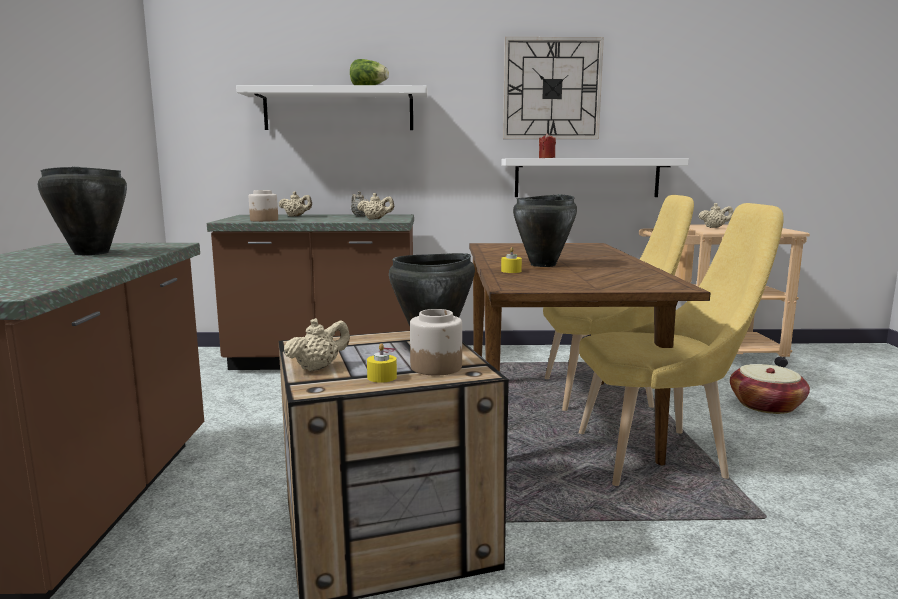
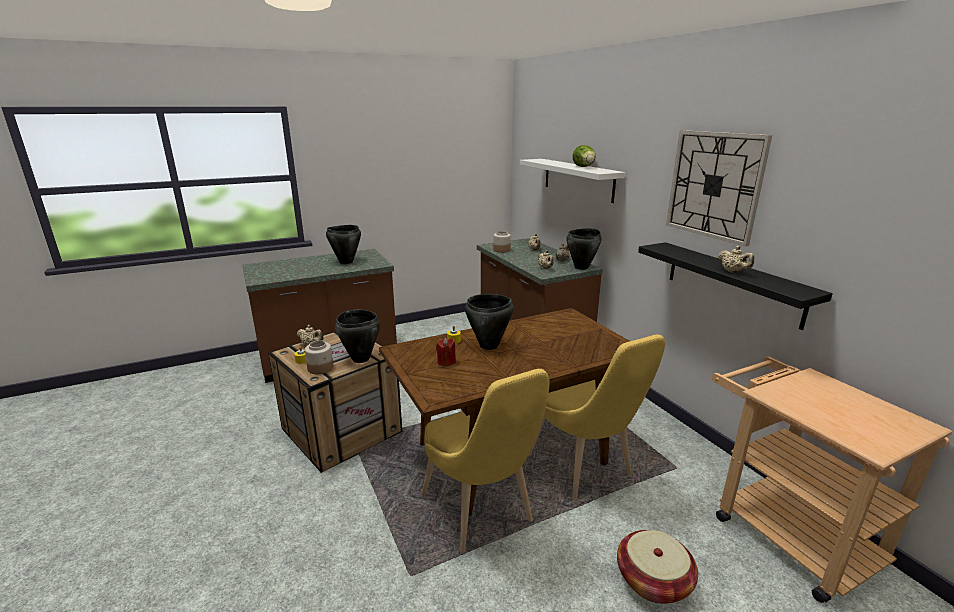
camera: 65 degrees right, 10 degrees up
white shelf [501,159,689,197] -> black shelf [638,242,833,330]
red candle [539,134,556,158] -> red candle moved to [436,338,456,366]
beige teapot [698,203,733,228] -> beige teapot moved to [718,246,754,273]
none -> black cooking pot [566,228,602,270]

